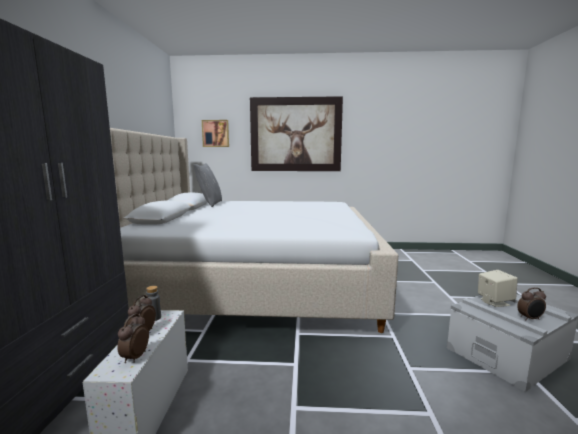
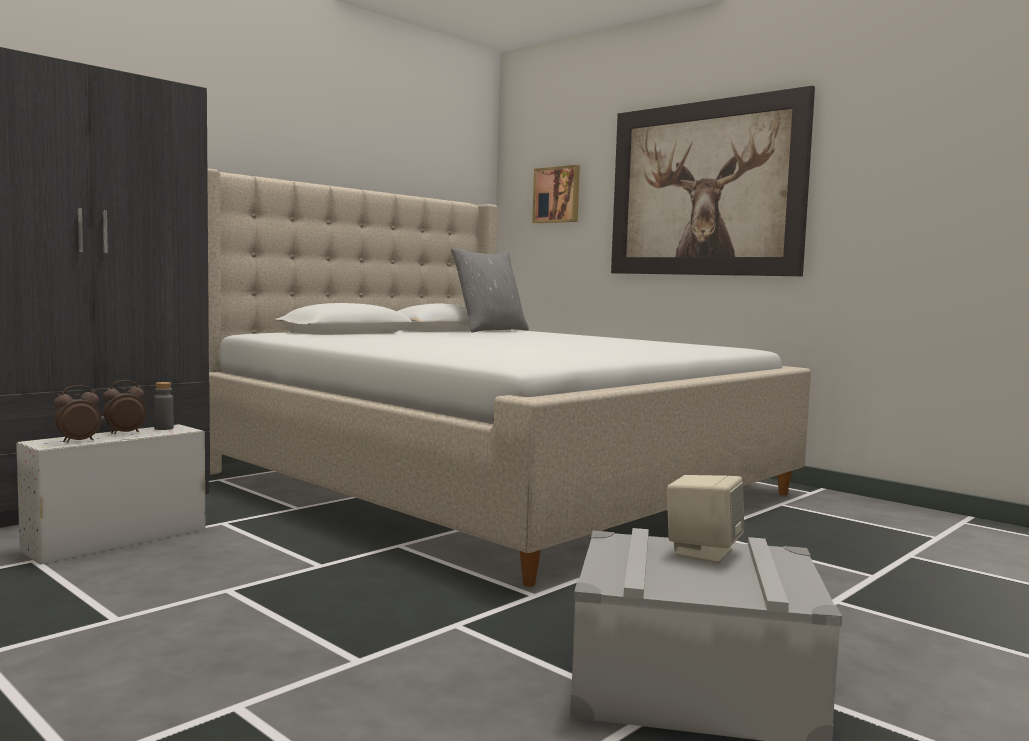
camera: 40 degrees right, 5 degrees down
alarm clock [517,287,546,320] -> none

